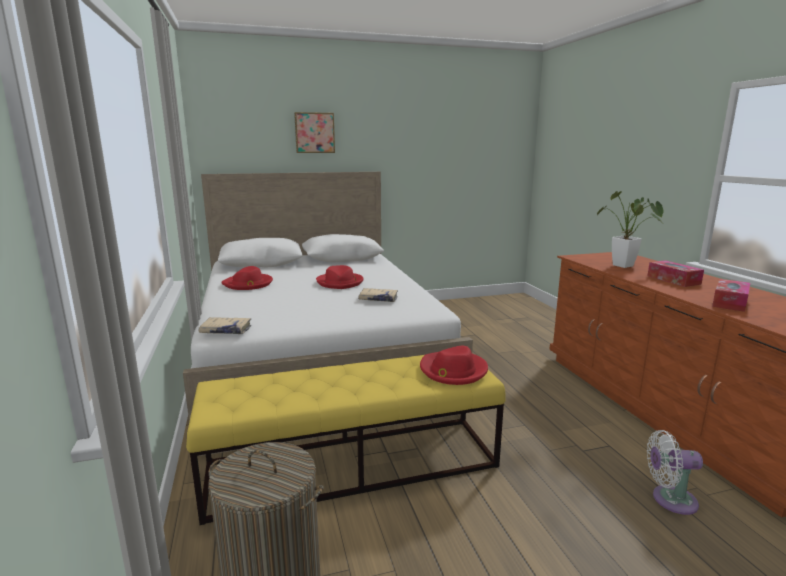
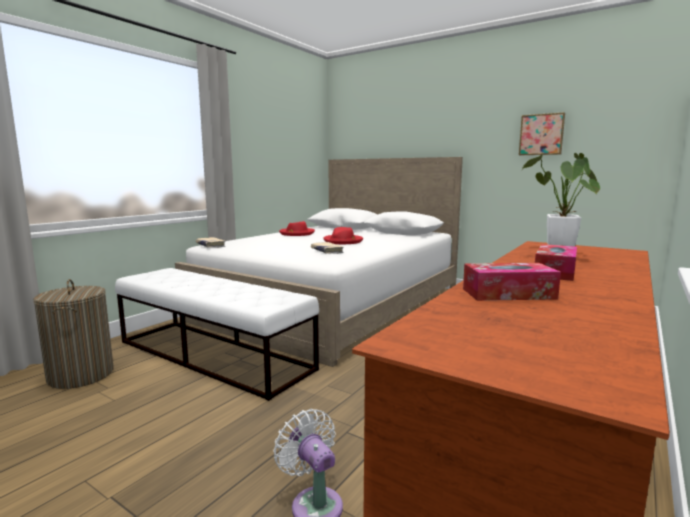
camera: 50 degrees right, 5 degrees down
yellow bench [186,355,506,525] -> white bench [115,268,319,401]
picture [294,112,335,153] -> picture moved to [519,112,565,155]
red hat [420,346,488,385] -> none

